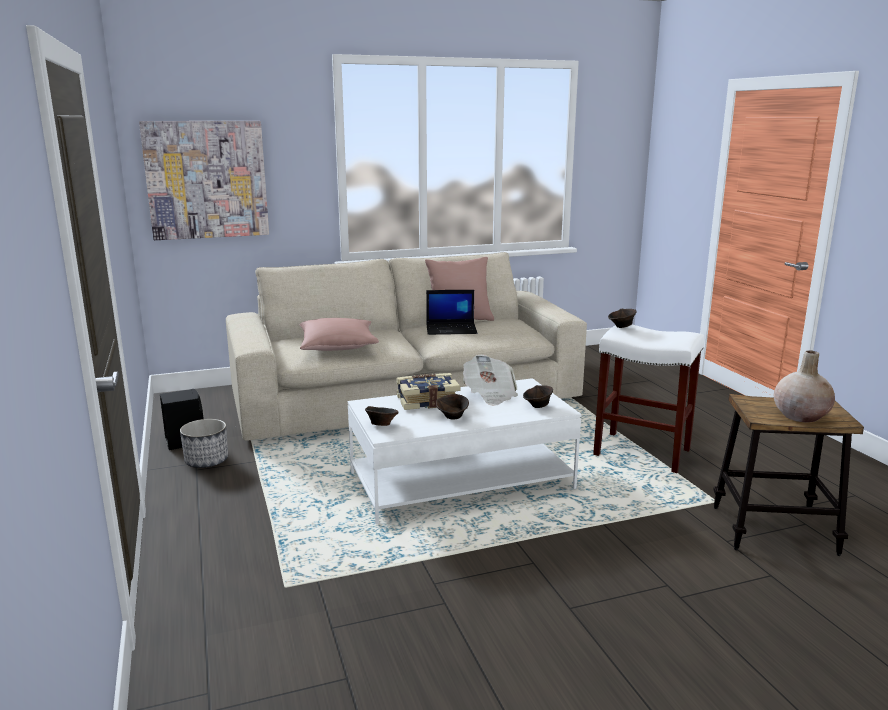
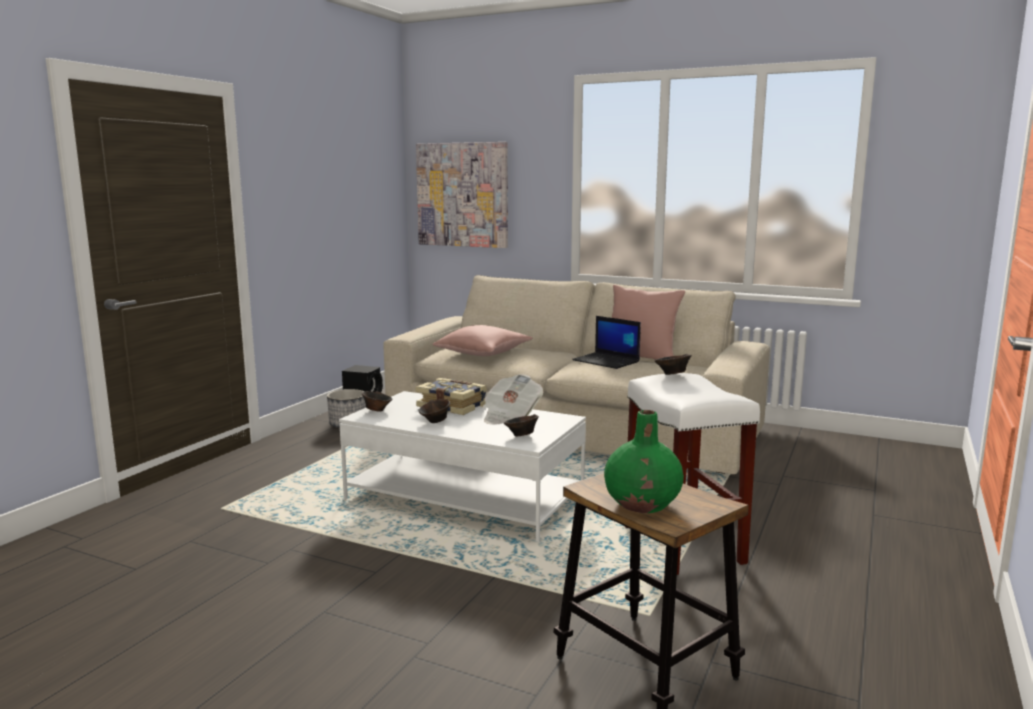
camera: 45 degrees right, 5 degrees down
beige vase [774,350,835,422] -> green vase [604,410,684,513]

